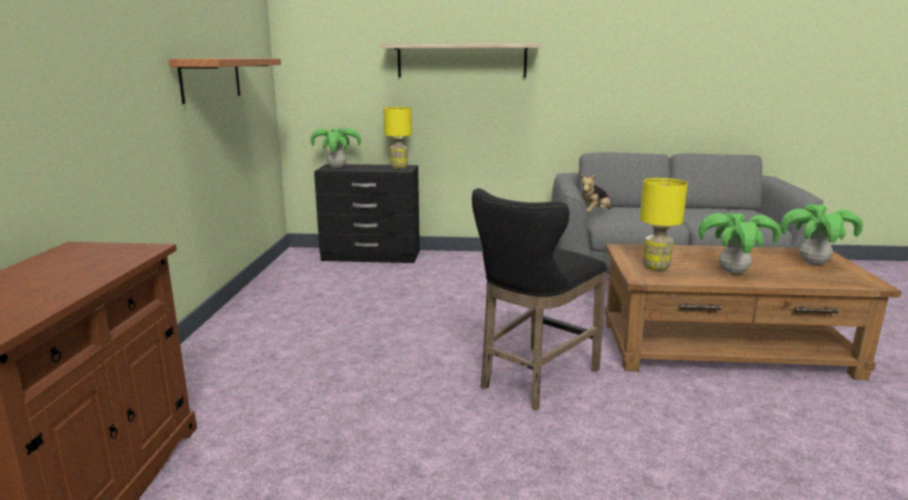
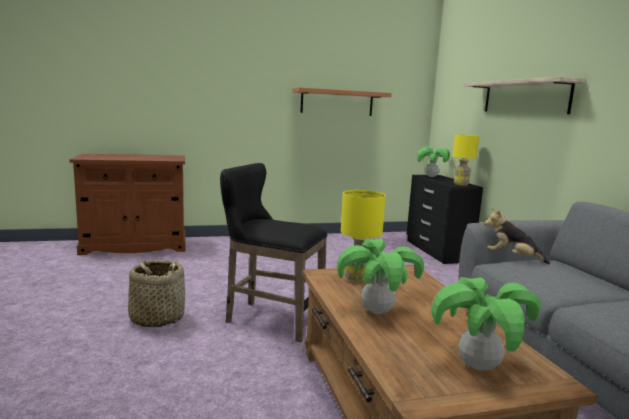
camera: 70 degrees right, 5 degrees down
none -> basket [128,259,185,328]

